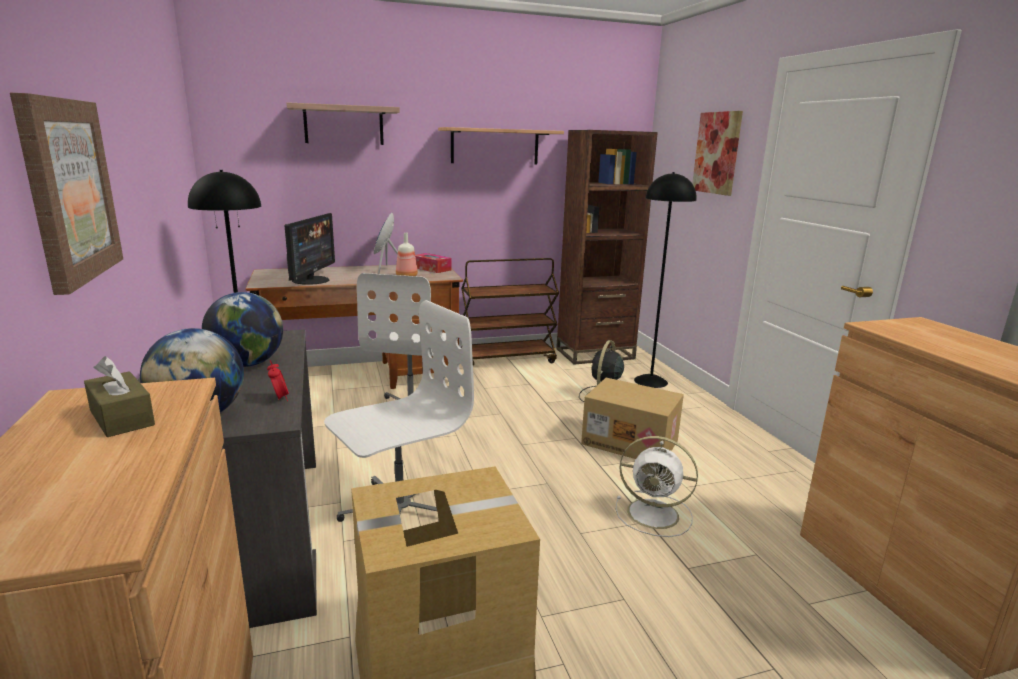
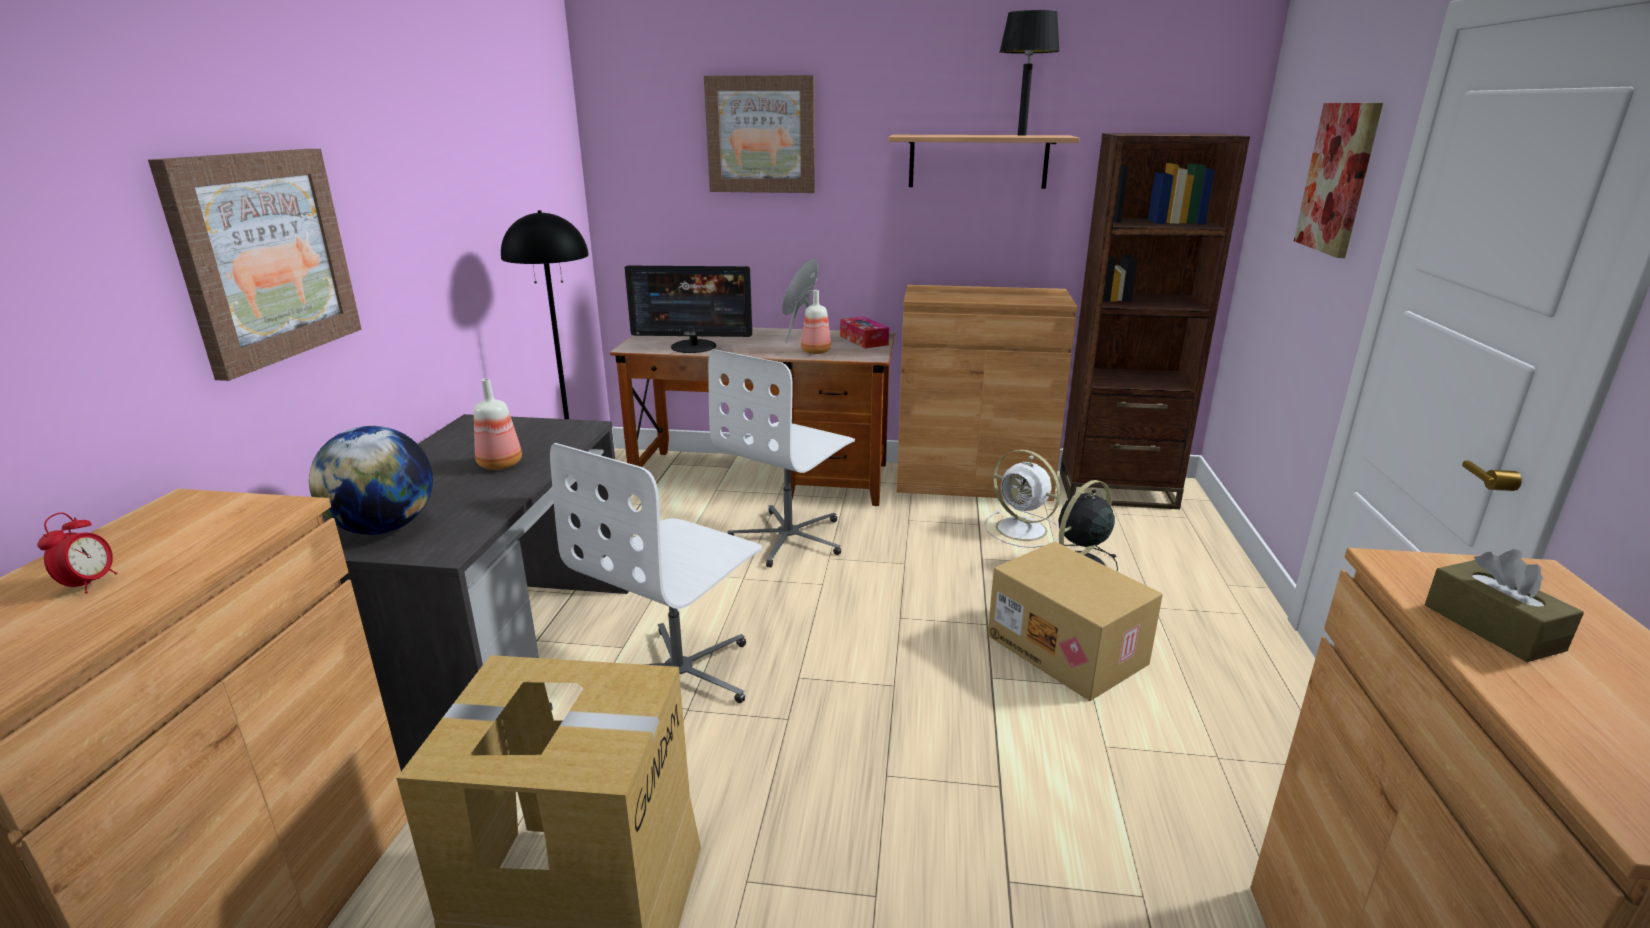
camera: 25 degrees right, 5 degrees up
brown tissue box [84,356,155,437] -> brown tissue box moved to [1425,549,1584,662]
globe [202,292,283,367] -> bottle [474,379,522,470]
alarm clock [267,360,289,401] -> alarm clock moved to [37,513,118,594]
monitor [285,213,335,285] -> monitor turned 60 degrees clockwise [625,265,753,353]
shelf [287,102,400,145] -> picture [704,75,815,193]
white office chair [324,300,474,522] -> white office chair turned 135 degrees clockwise [550,443,762,703]
brown cart [461,258,559,366] -> brown cabinet [897,285,1077,501]
white fan [616,436,698,537] -> white fan moved to [984,449,1060,548]
black floor lamp [634,172,697,388] -> none
none -> black table lamp [999,10,1060,136]

